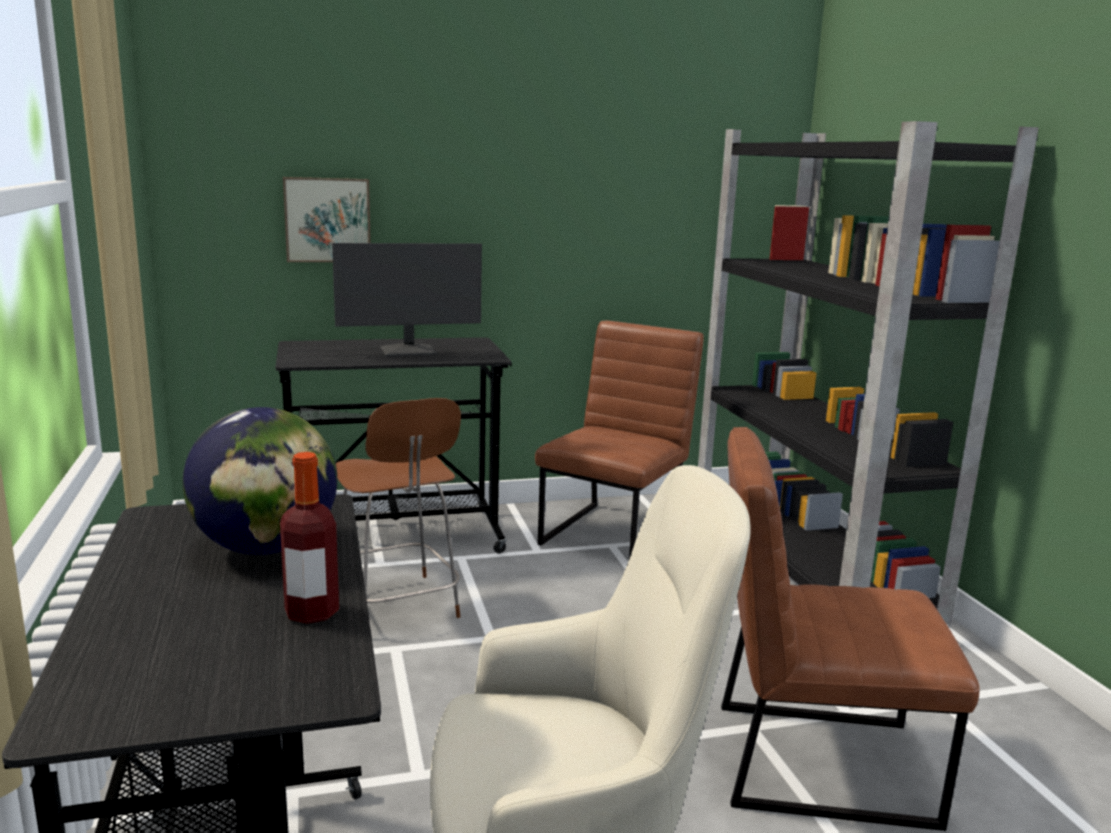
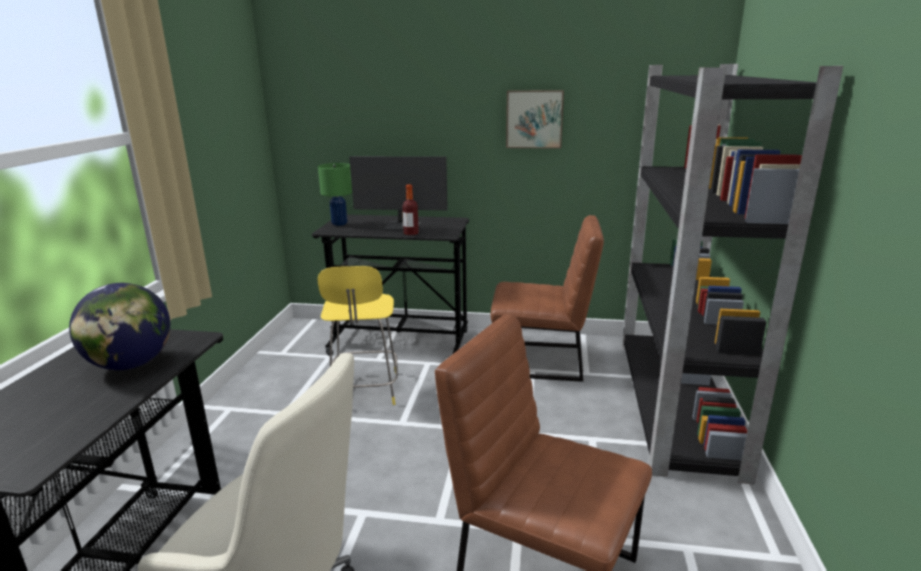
camera: 25 degrees right, 5 degrees up
bottle [280,452,339,624] -> bottle moved to [402,185,419,235]
picture [283,177,371,262] -> picture moved to [506,90,564,149]
brown stool [336,398,461,618] -> yellow stool [318,266,398,405]
brown chair [535,320,704,559] -> brown chair turned 45 degrees clockwise [491,215,604,382]
none -> green table lamp [318,163,352,226]

